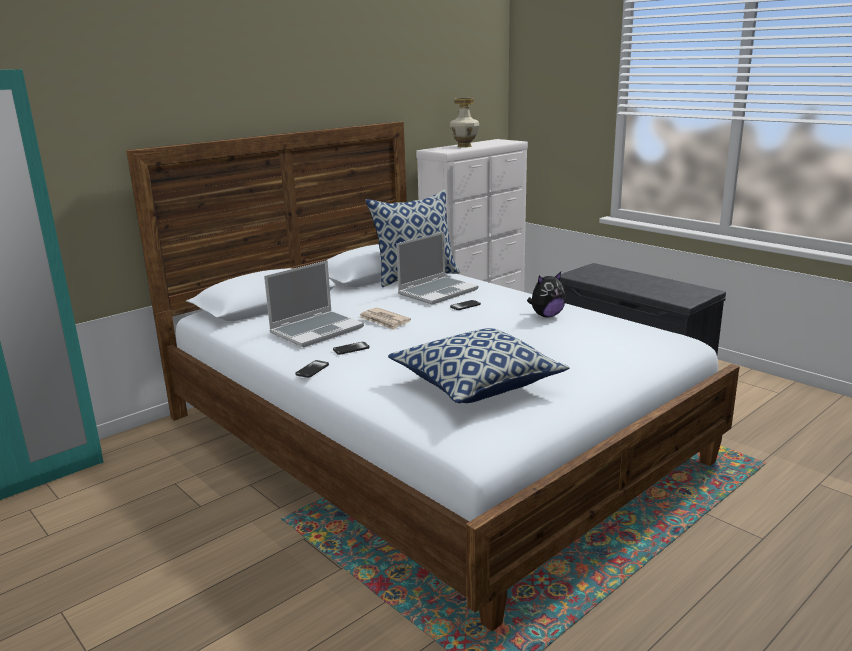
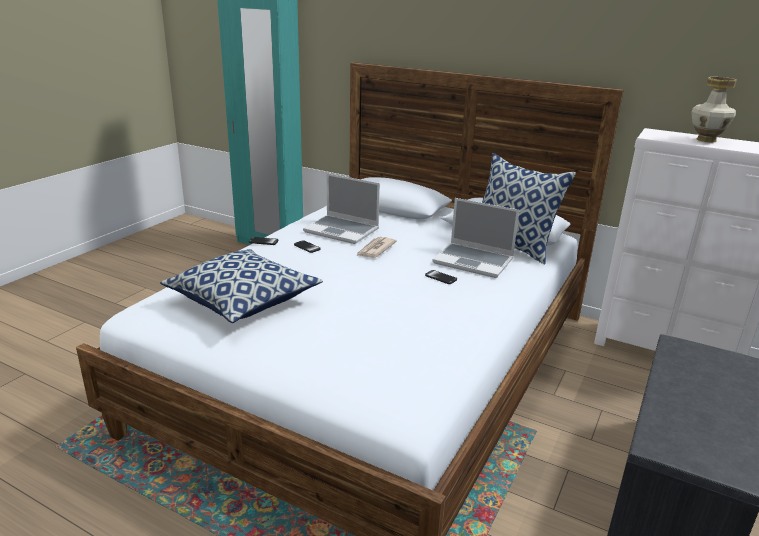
camera: 70 degrees right, 5 degrees up
plush toy [527,272,566,317] -> none

